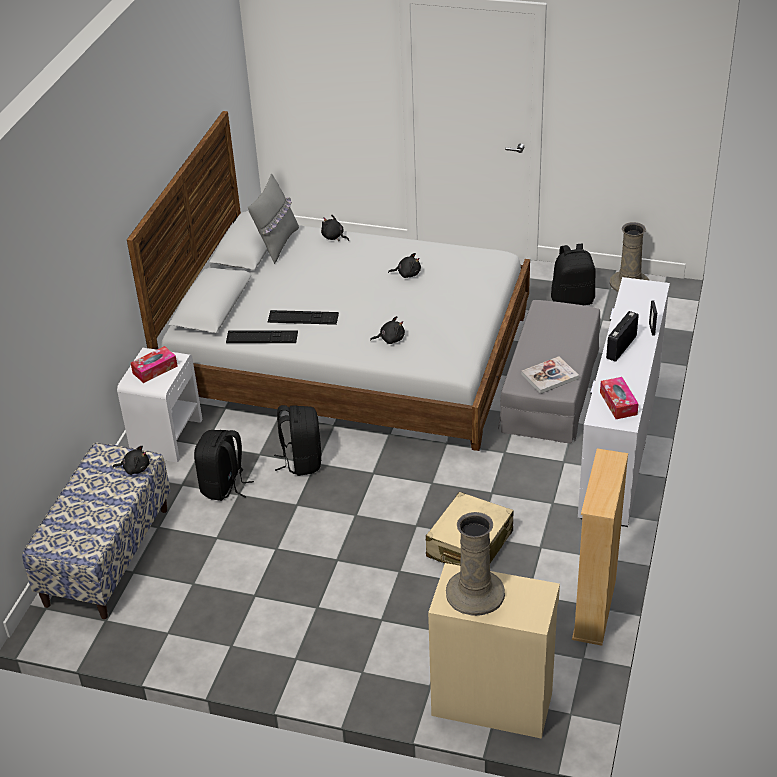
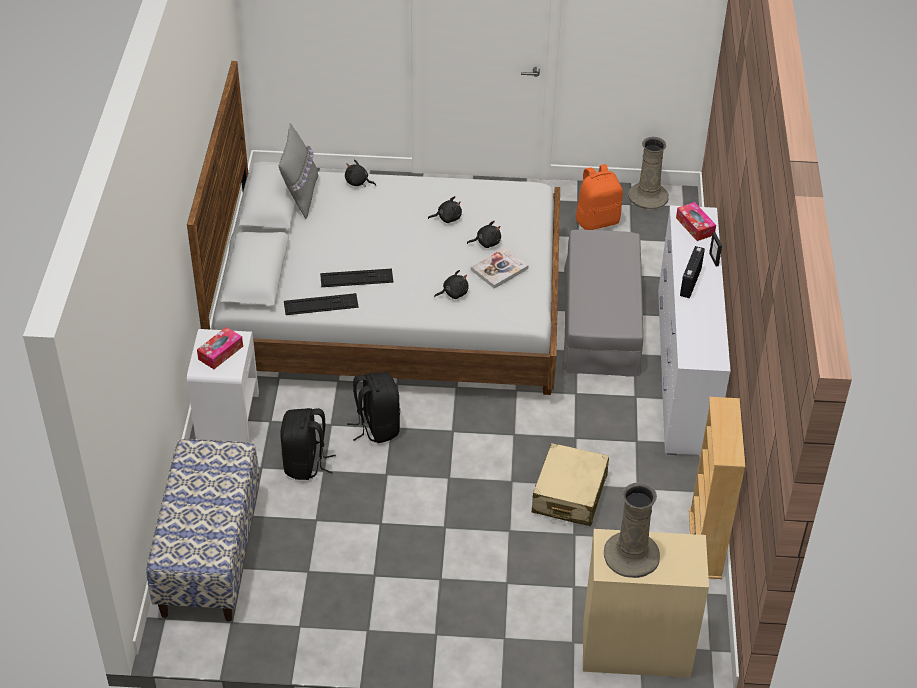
camera: 15 degrees left, 5 degrees up
black plush toy [113,446,150,475] -> black plush toy moved to [467,221,501,248]
book [521,356,579,394] -> book moved to [471,247,528,289]
black backpack [551,244,596,305] -> orange backpack [576,164,623,230]
tissue box [600,377,638,419] -> tissue box moved to [676,202,716,241]

